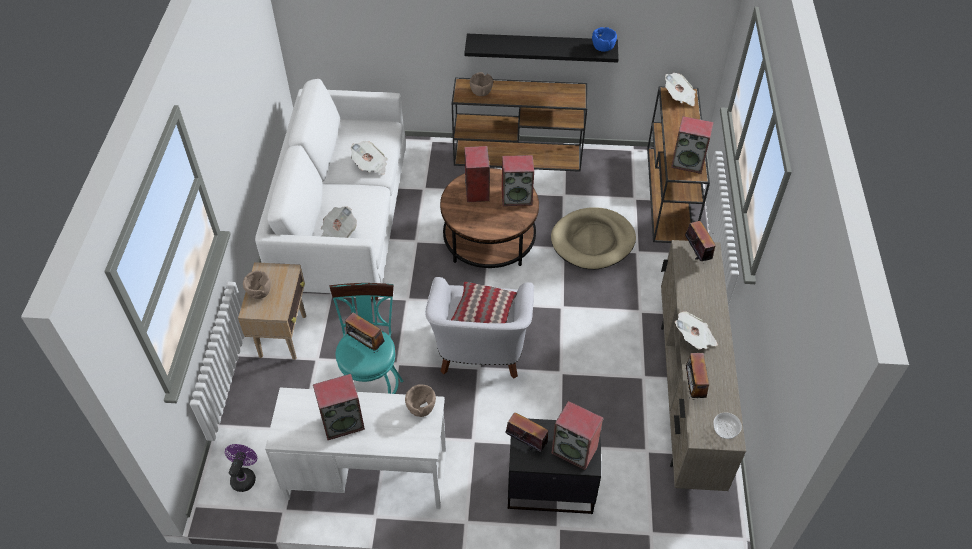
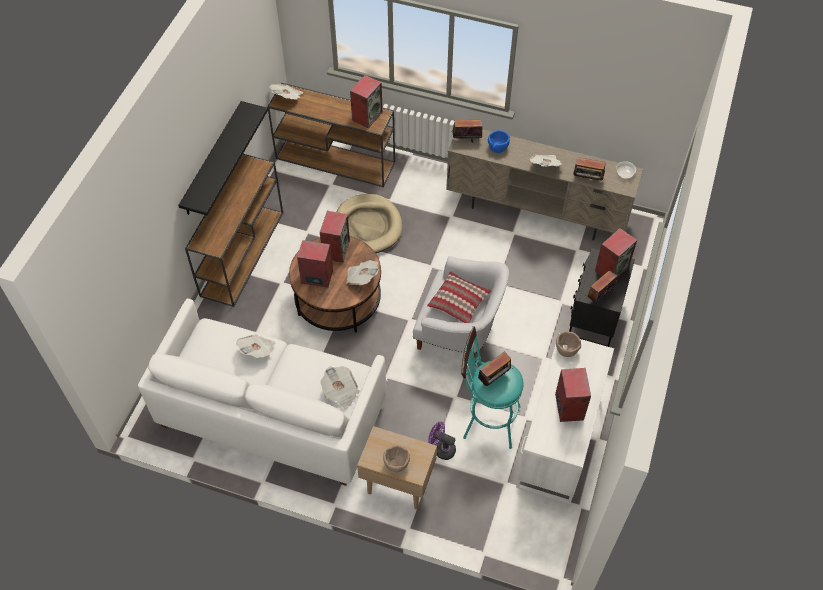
camera: 75 degrees left, 5 degrees up
purple fan [225,444,257,492] -> purple fan moved to [428,421,456,460]
brown bowl [470,72,493,96] -> none
blue bowl [592,27,617,52] -> blue bowl moved to [488,130,510,153]
none -> newspaper [346,260,379,285]

